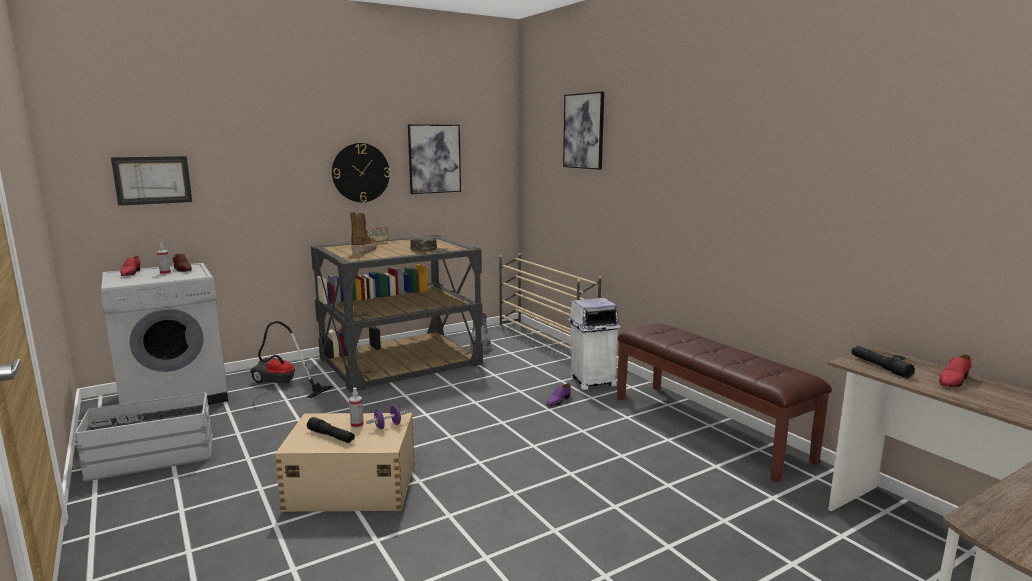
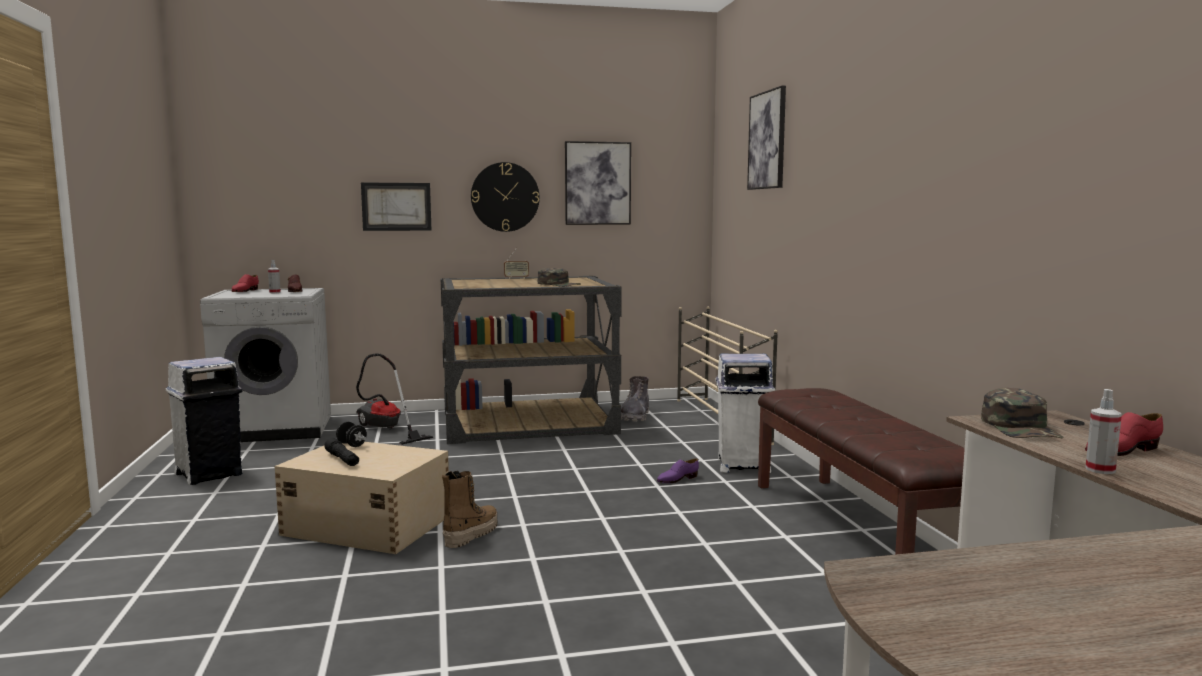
camera: 20 degrees right, 5 degrees down
grey storage box [75,393,213,482] -> white trash can [166,357,243,485]
picture [111,156,192,206] -> picture moved to [361,183,431,231]
spray bottle [349,388,364,428] -> spray bottle moved to [1085,389,1122,474]
boot [350,212,376,255] -> boot moved to [442,471,497,548]
purple dumbbell [366,405,408,429] -> none
black flashlight [851,346,915,378] -> green cap [981,387,1064,438]
none -> black dumbbell [336,422,367,447]

